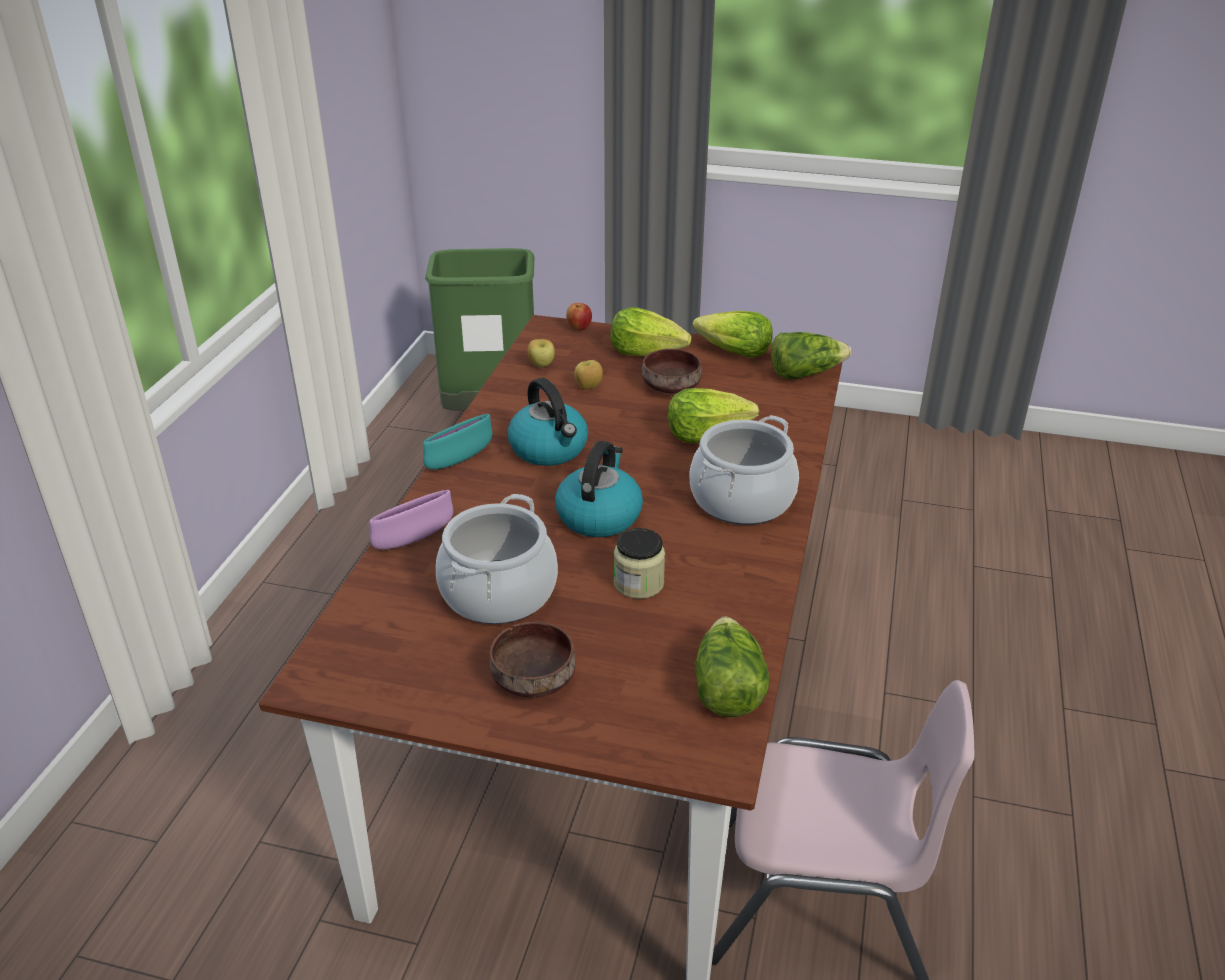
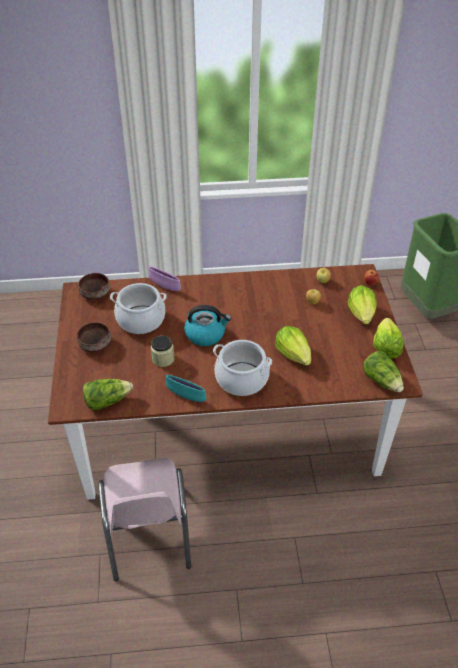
camera: 70 degrees right, 10 degrees up
turquoise bowl [423,414,492,469] -> turquoise bowl moved to [166,375,206,402]
kettle [508,378,588,466] -> none
brown bowl [642,349,702,394] -> brown bowl moved to [78,273,110,300]

